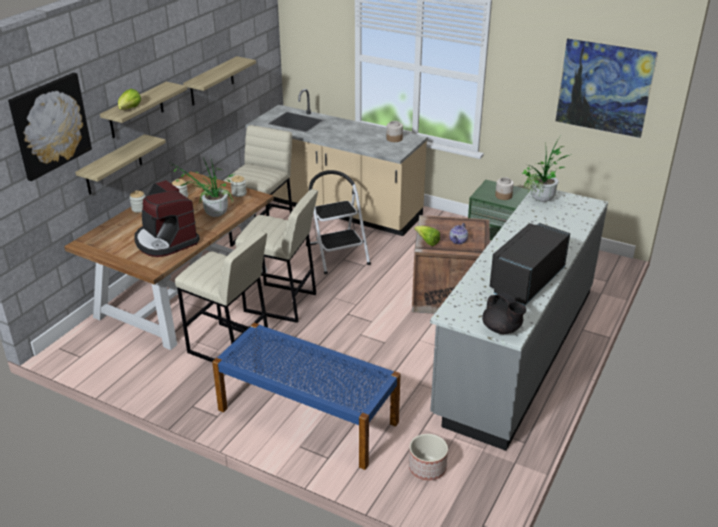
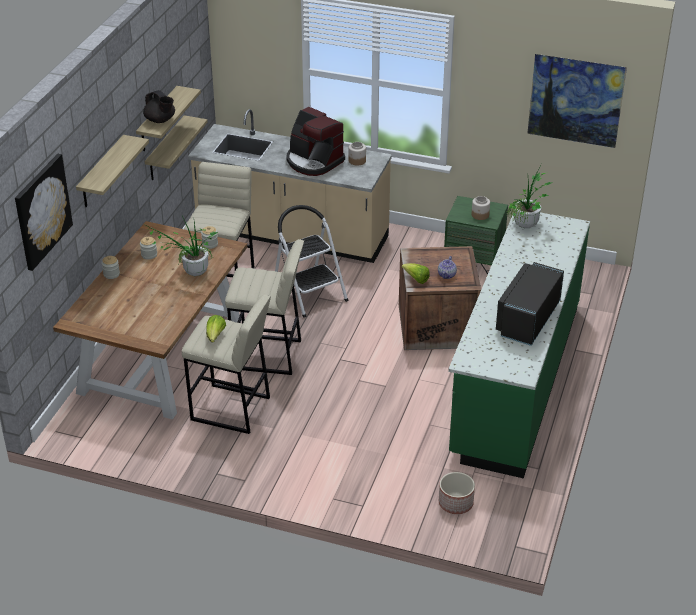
camera: 10 degrees left, 5 degrees up
shelf [75,134,166,195] -> shelf moved to [145,115,208,180]
lettuce [118,89,141,110] -> lettuce moved to [206,315,226,342]
coffee machine [134,180,200,257] -> coffee machine moved to [286,107,345,176]
blue bench [212,323,401,470] -> none
grey counter [430,190,608,451] -> green counter [448,212,590,479]
black teapot [482,292,526,334] -> black teapot moved to [143,90,175,123]

